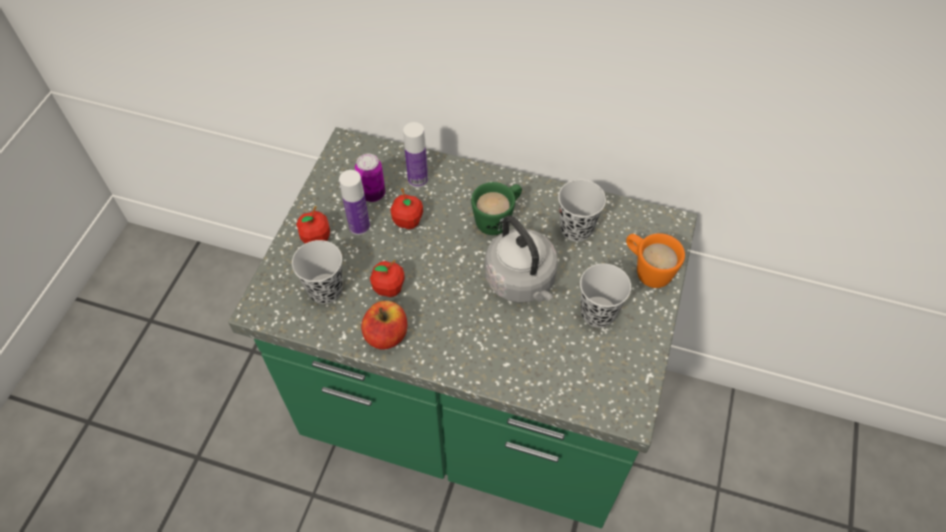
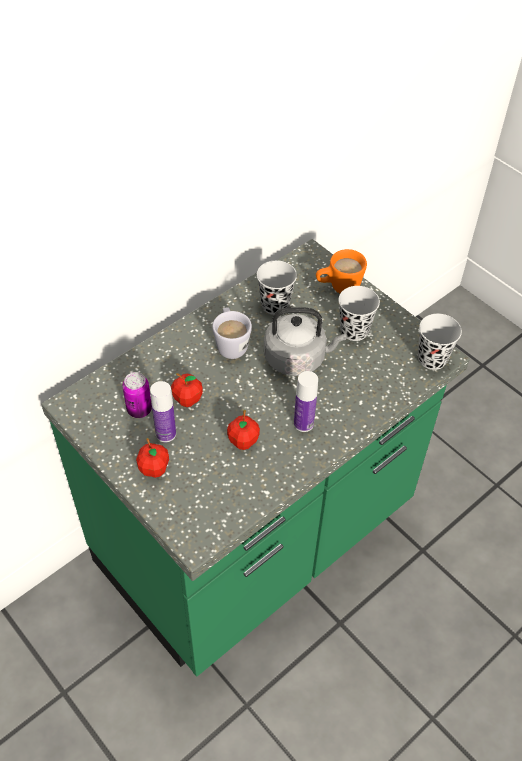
camera: 60 degrees left, 5 degrees down
black cup [292,240,343,304] -> black cup moved to [418,314,462,370]
apple [361,301,408,350] -> none
bottle [403,122,428,188] -> bottle moved to [294,371,318,432]
green mug [471,182,522,235] -> white mug [212,308,252,359]

